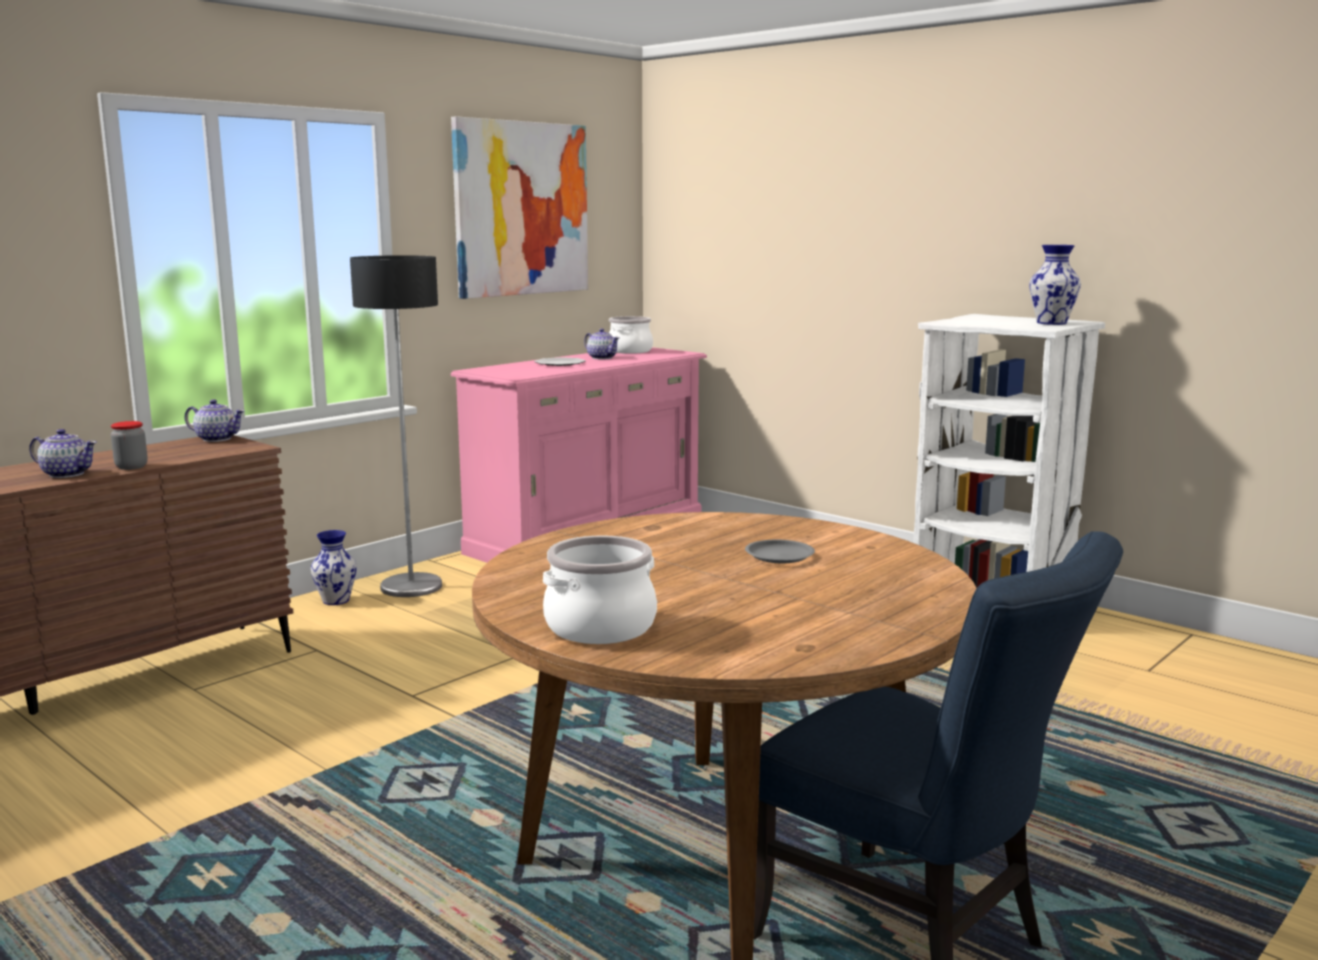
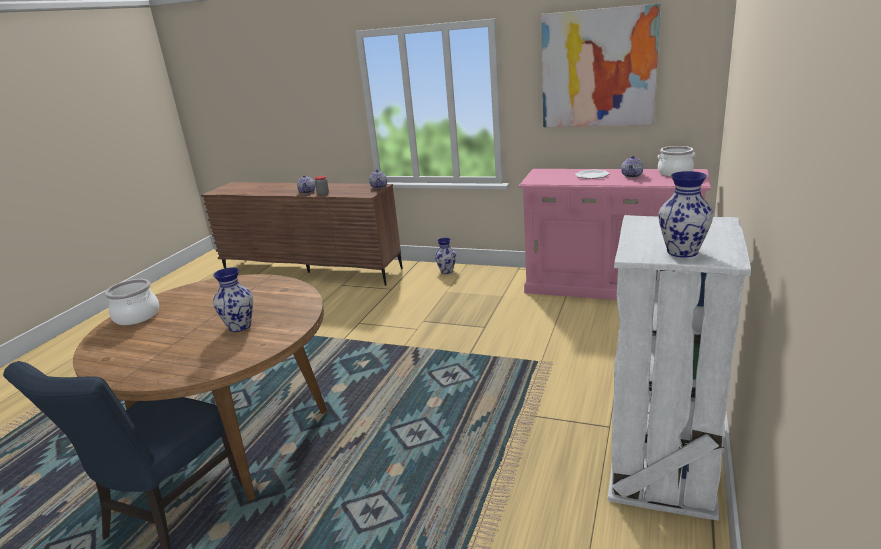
camera: 70 degrees right, 10 degrees up
floor lamp [350,255,442,597] -> none
grey plate [745,540,815,563] -> vase [213,267,253,332]

